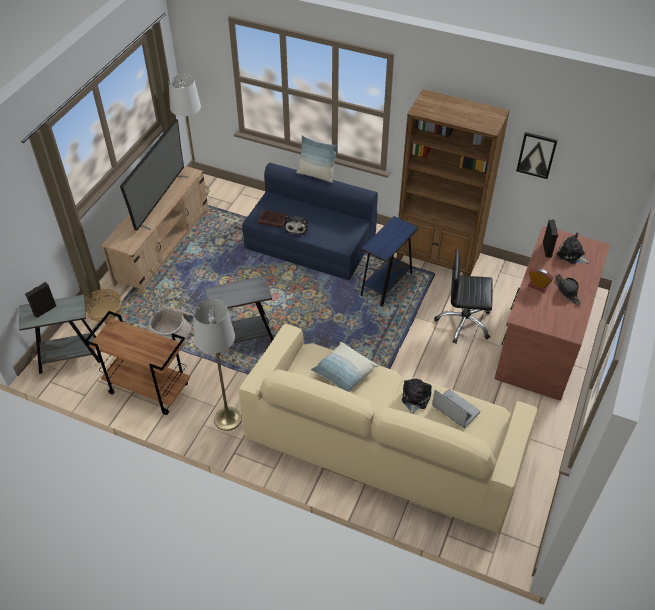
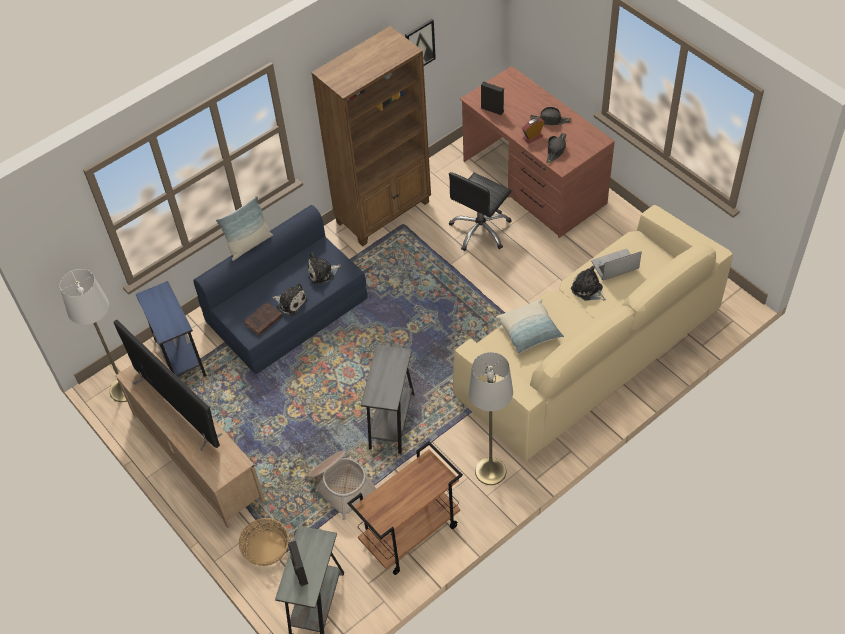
camera: 60 degrees left, 5 degrees up
blue side table [361,216,418,307] -> blue side table moved to [136,281,207,377]
plush toy [557,233,590,264] -> plush toy moved to [307,252,341,285]
none -> black hat [546,133,566,163]

